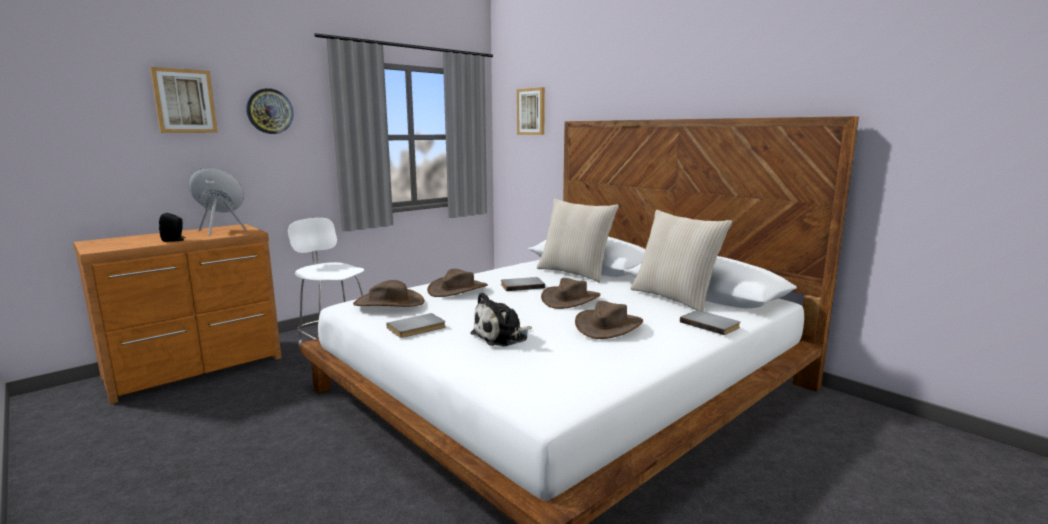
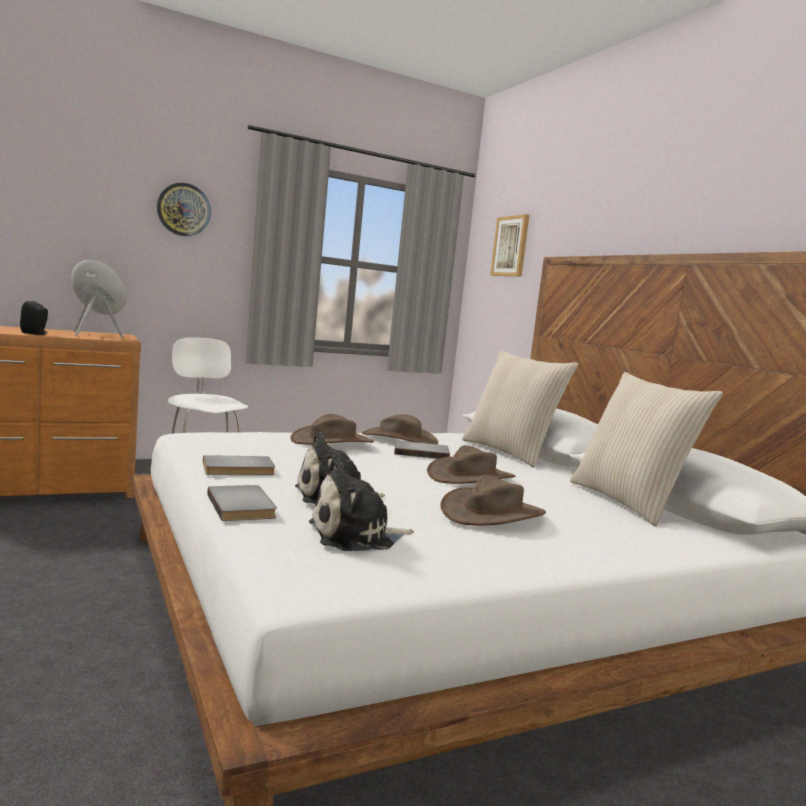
camera: 15 degrees right, 5 degrees down
picture [150,67,218,133] -> none
brown hat [353,280,424,307] -> brown hat moved to [362,414,438,444]
grey book [680,310,740,335] -> grey book moved to [207,485,277,521]
none -> plush toy [309,458,414,551]

